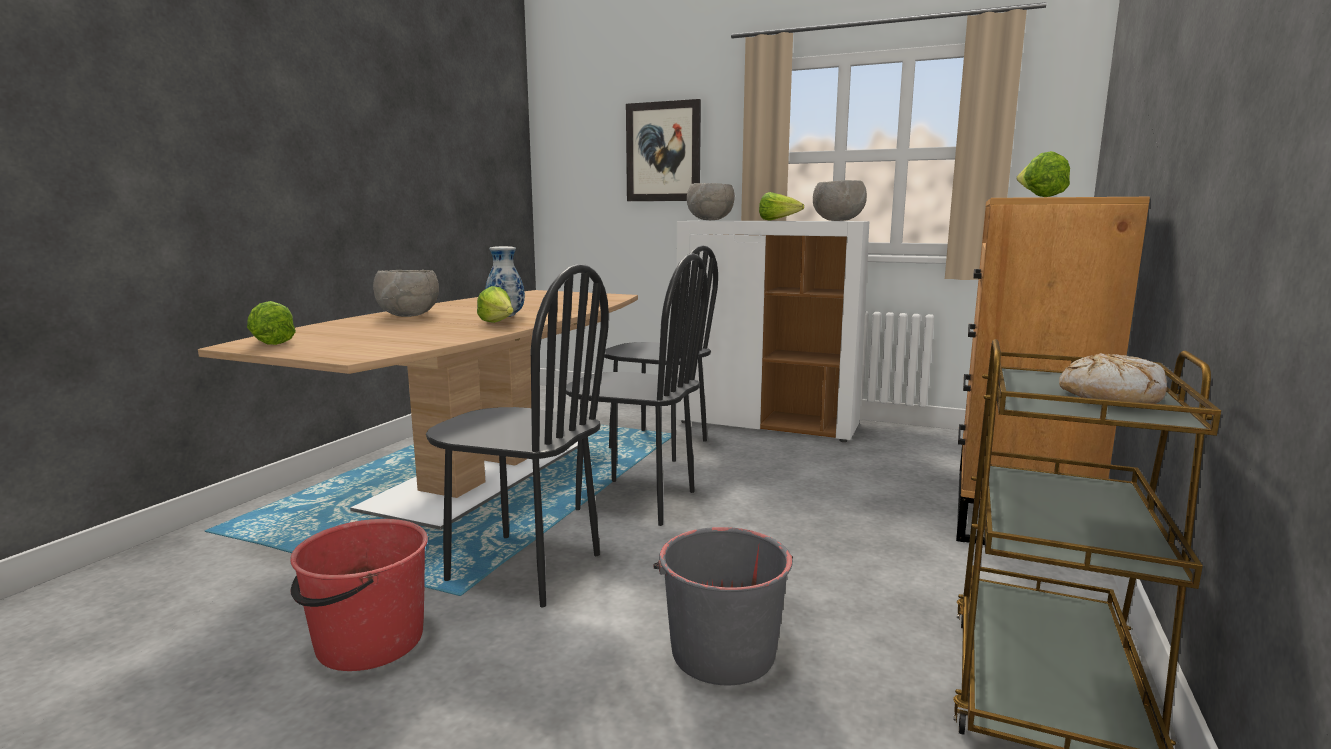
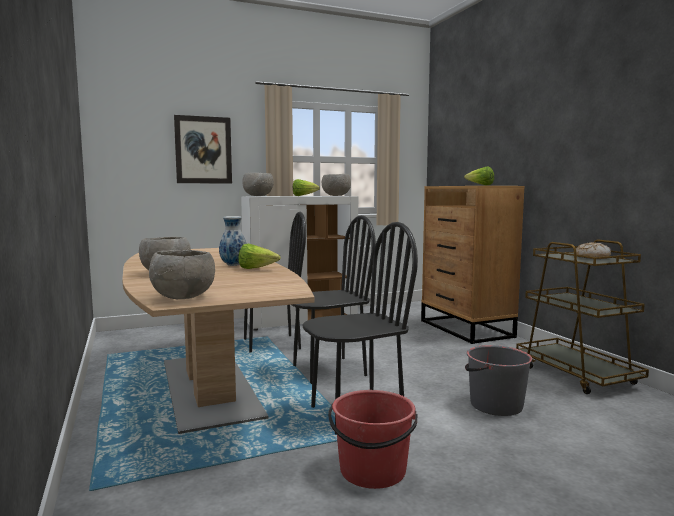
camera: 45 degrees left, 5 degrees down
lettuce [247,301,296,345] -> grey bowl [149,250,215,299]

